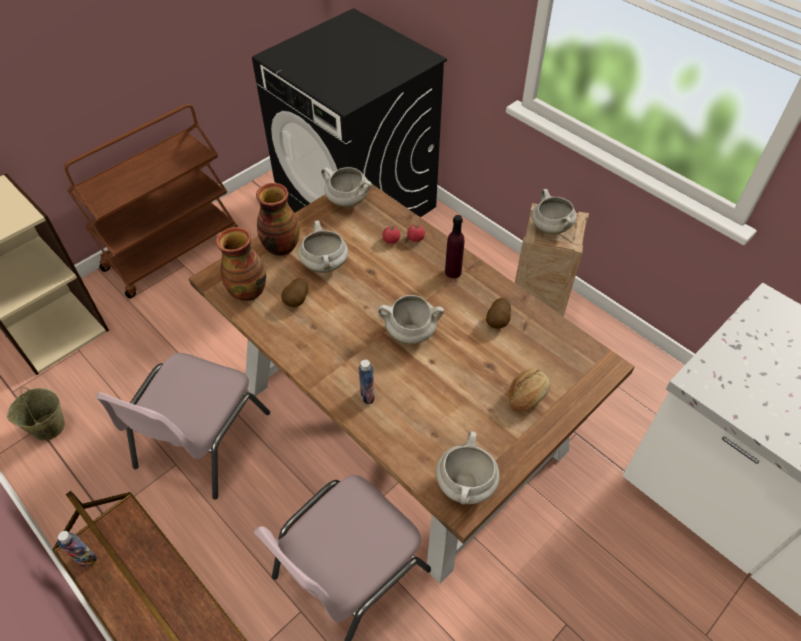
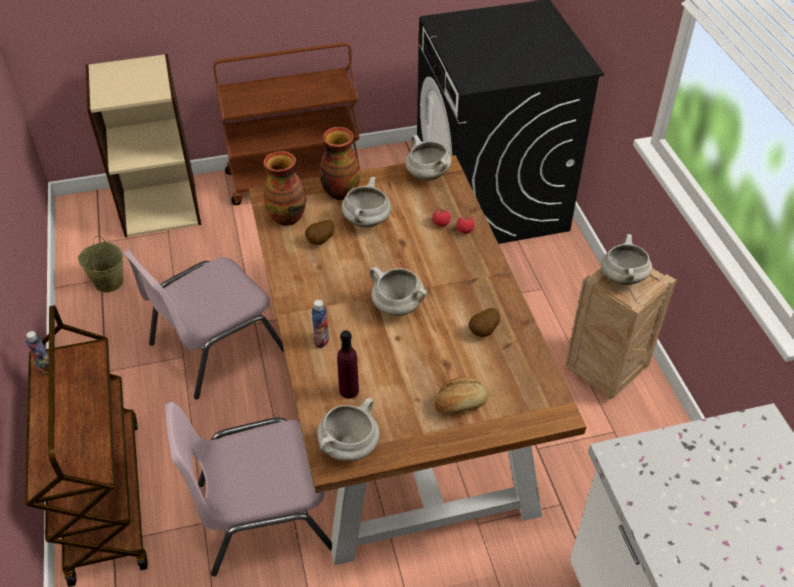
camera: 30 degrees right, 5 degrees down
purple bottle [445,215,464,278] -> purple bottle moved to [337,330,359,399]

